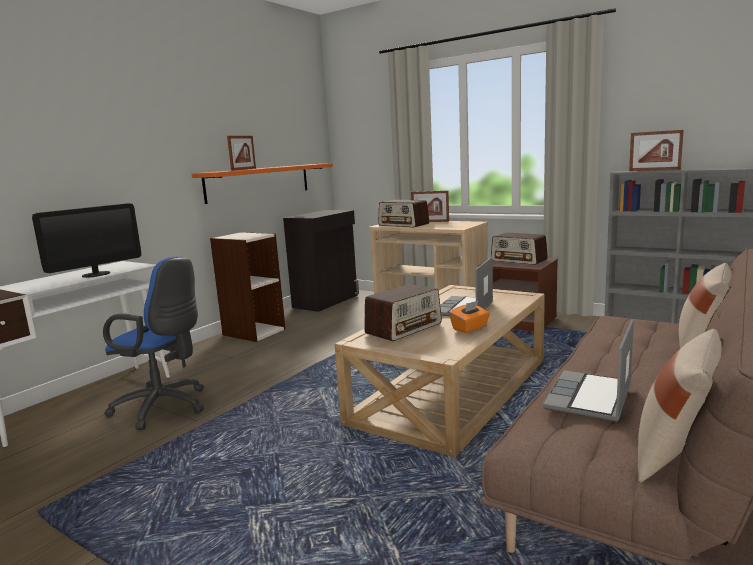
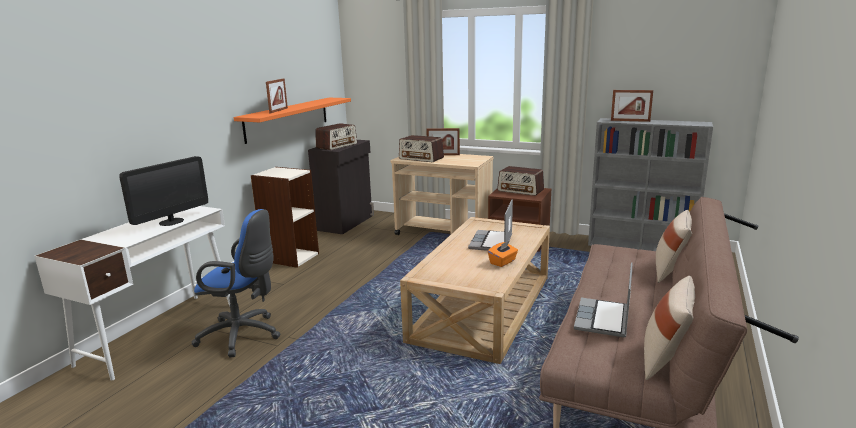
camera: 10 degrees left, 5 degrees up
radio [364,284,442,341] -> radio moved to [316,123,357,150]

